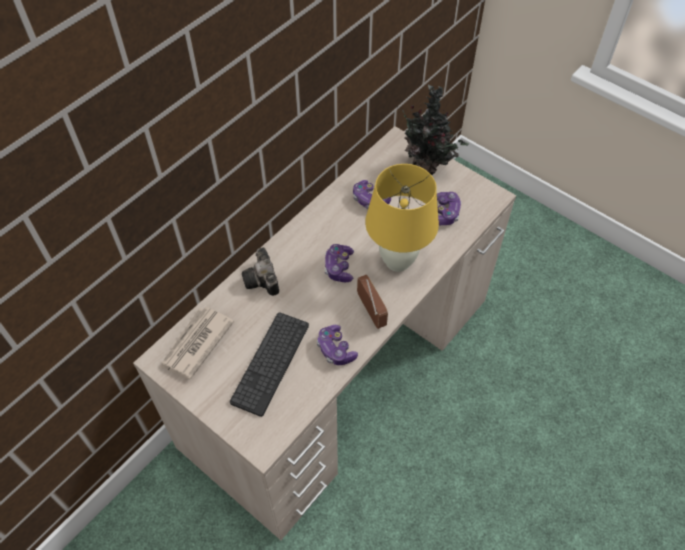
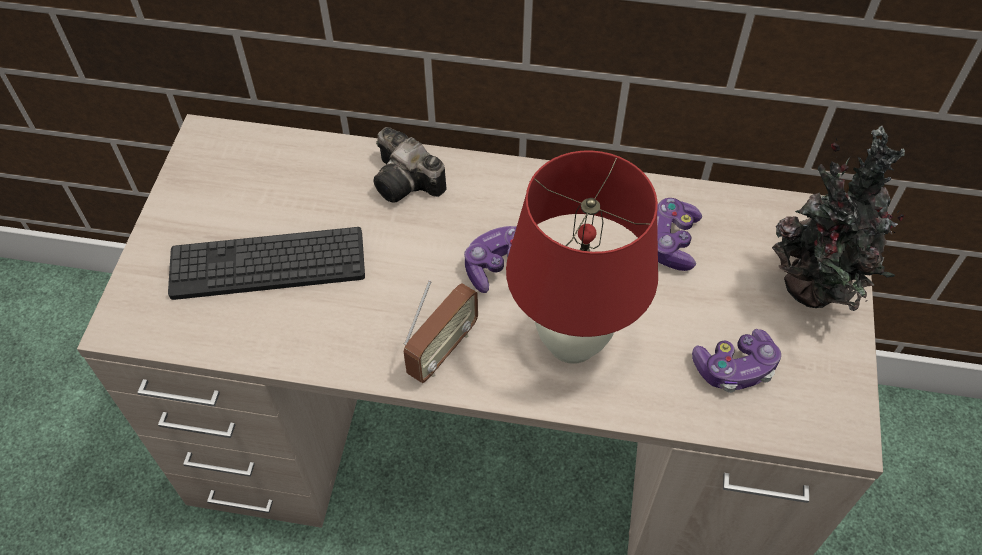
camera: 60 degrees right, 0 degrees up
newspaper [160,307,234,379] -> none
camera [242,247,279,296] -> camera turned 90 degrees counterclockwise [373,127,446,202]
game controller [317,325,358,365] -> none
yellow table lamp [365,164,439,272] -> red table lamp [506,150,658,364]

